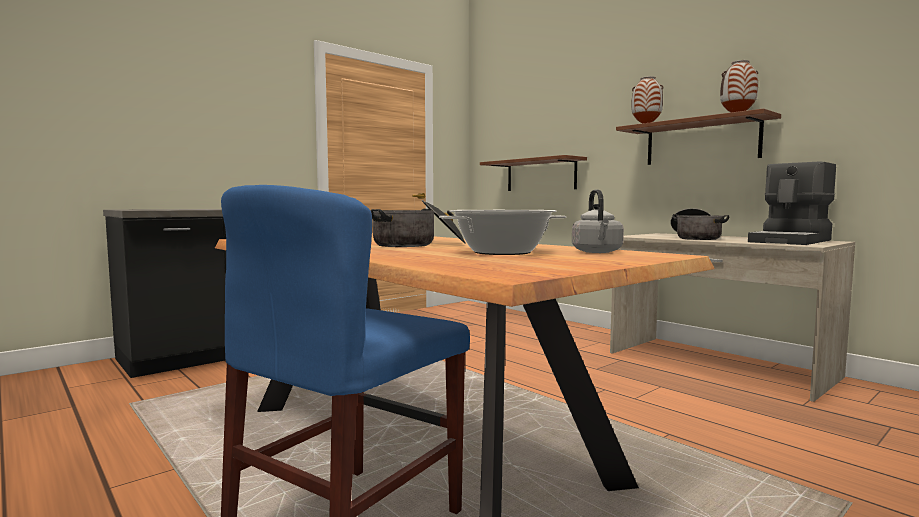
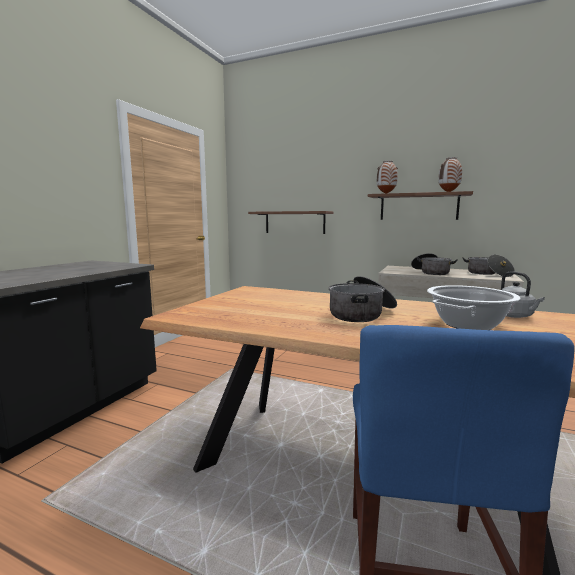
camera: 25 degrees left, 5 degrees up
coffee machine [748,161,836,245] -> cooking pot [462,255,515,277]

